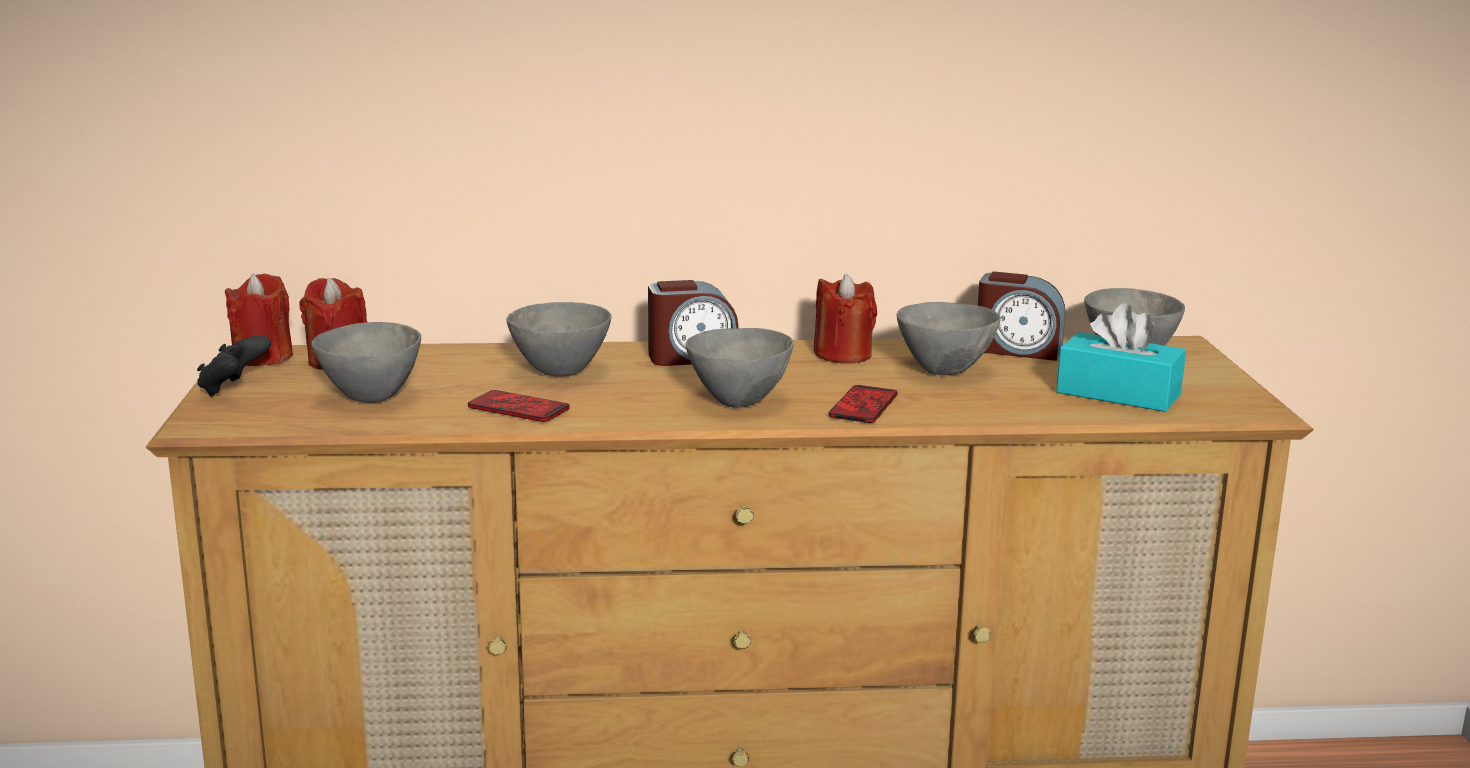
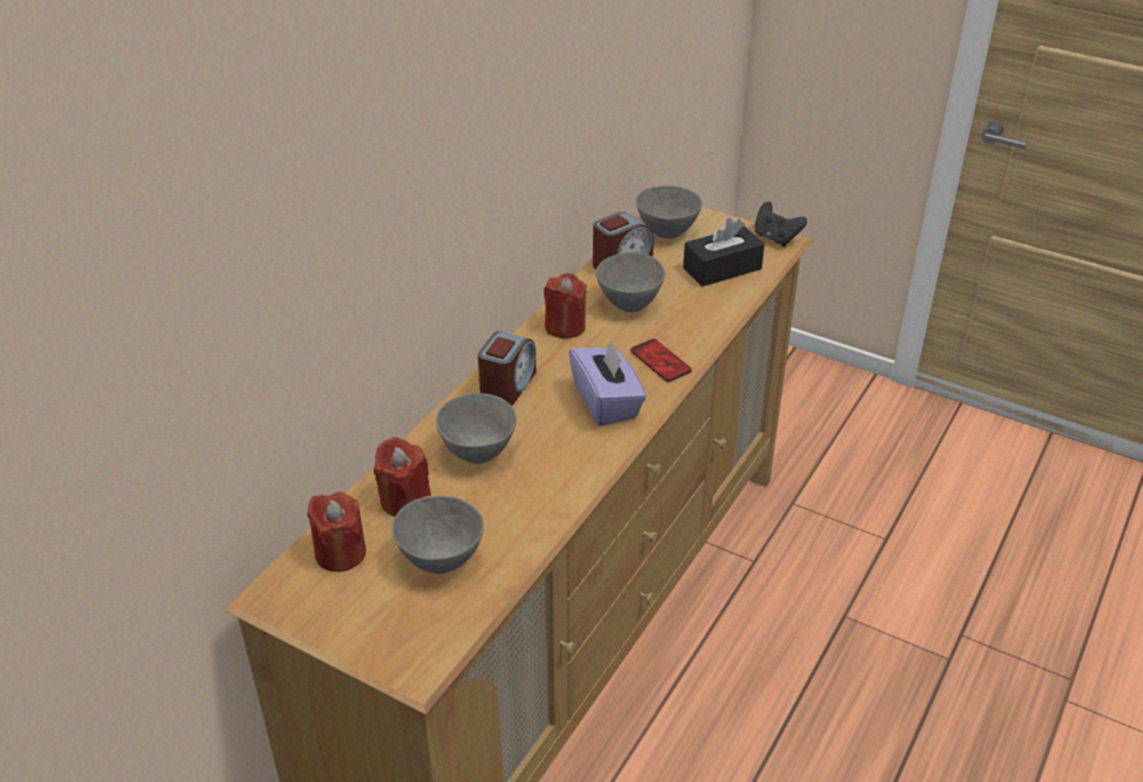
camera: 55 degrees left, 20 degrees up
black game controller [197,335,271,396] -> black game controller moved to [755,202,807,247]
red candle [225,274,293,366] -> red candle moved to [374,437,431,517]
phone [468,390,569,422] -> none
grey bowl [686,328,794,408] -> purple tissue box [569,339,646,426]
turquoise tissue box [1056,303,1186,412] -> black tissue box [683,218,765,287]

